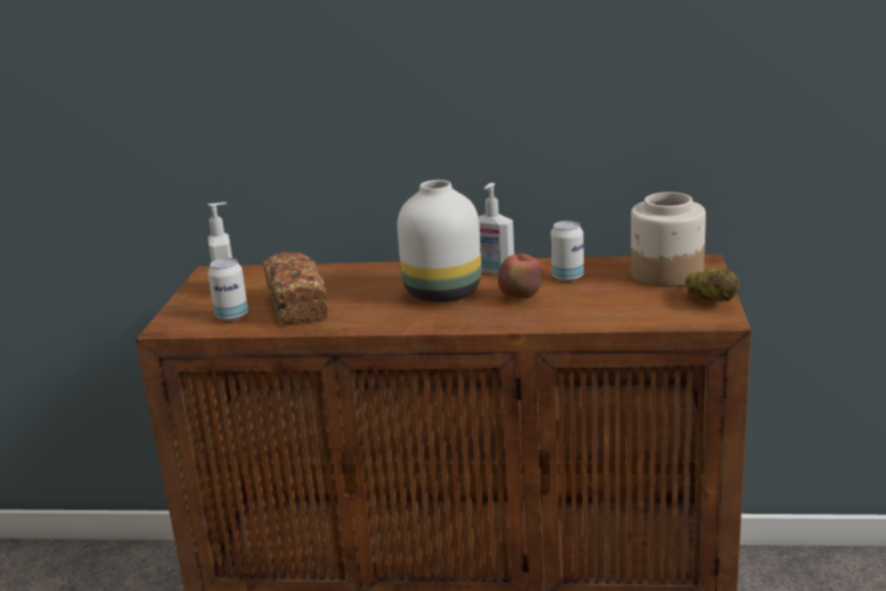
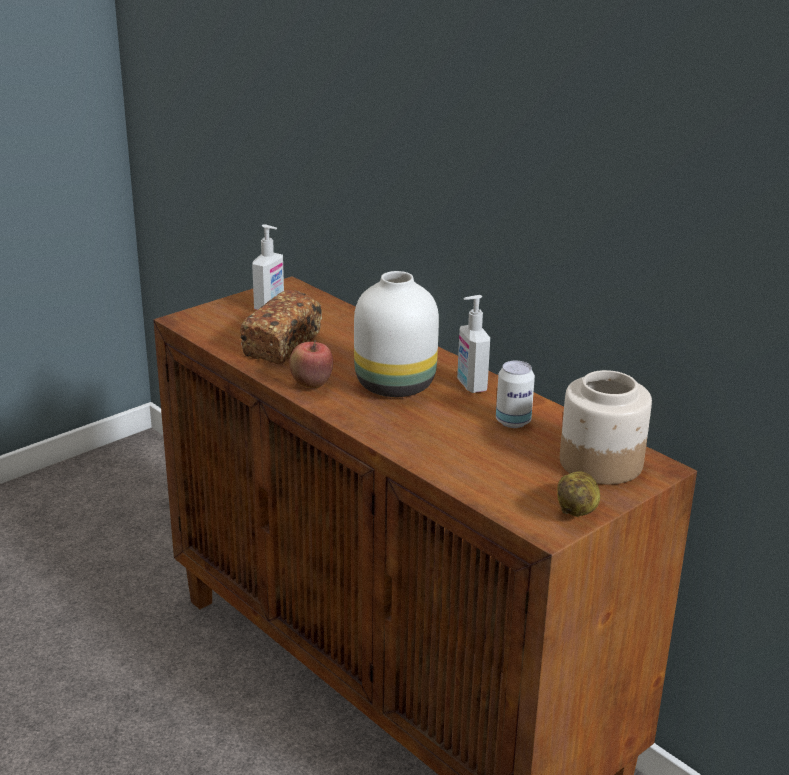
camera: 40 degrees right, 5 degrees up
can [208,258,248,322] -> none
apple [498,251,543,299] -> apple moved to [289,340,333,388]

